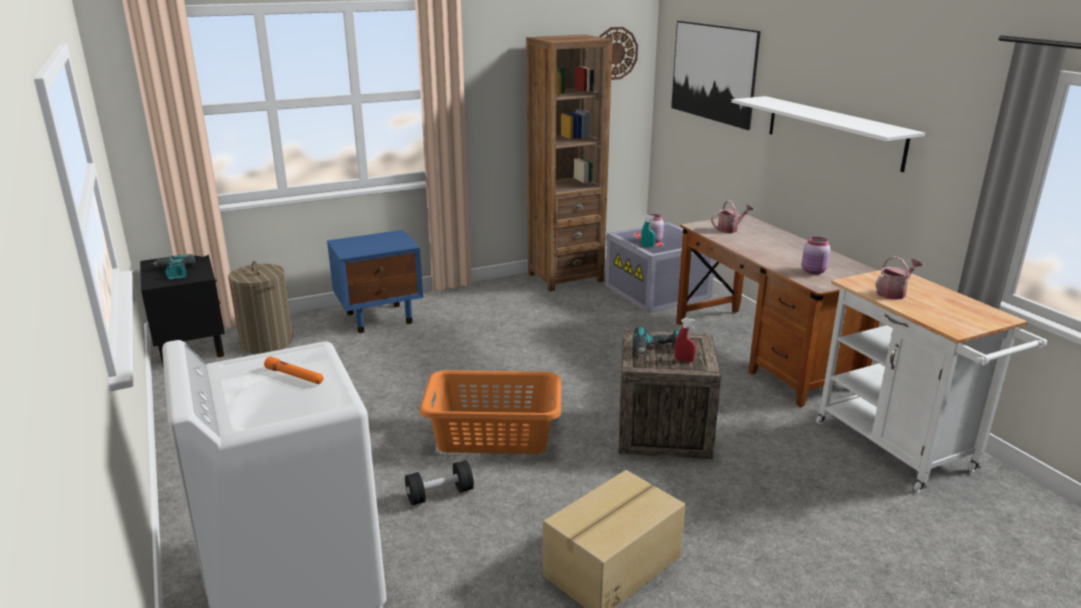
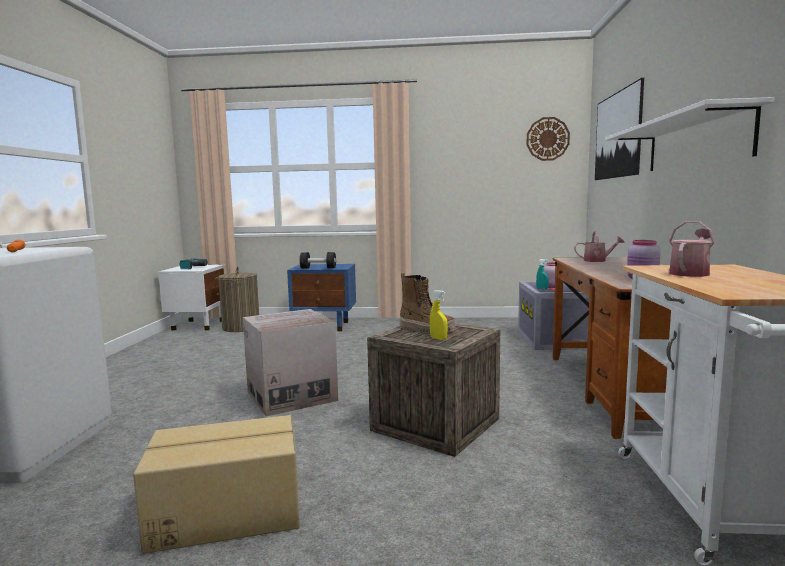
camera: 30 degrees right, 15 degrees down
black nightstand [140,254,225,367] -> white nightstand [158,264,224,330]
black dumbbell [405,460,474,505] -> black dumbbell moved to [300,252,336,269]
orange laundry basket [420,370,561,454] -> cardboard box [243,309,338,417]
brown bookcase [526,35,613,292] -> none
power drill [634,327,679,354] -> boot [400,273,455,333]
red spray bottle [675,318,696,362] -> yellow spray bottle [430,290,448,340]
watering can [875,256,922,300] -> watering can turned 45 degrees counterclockwise [669,221,715,277]

